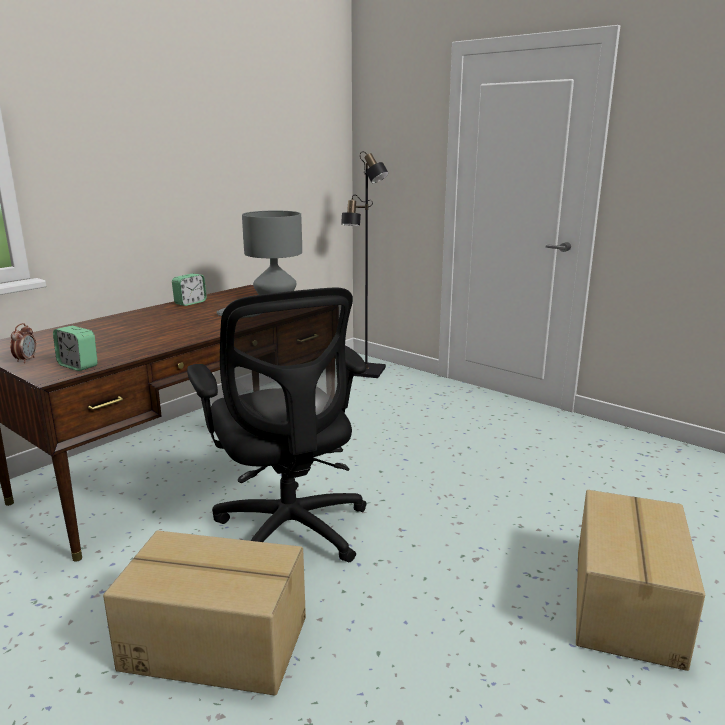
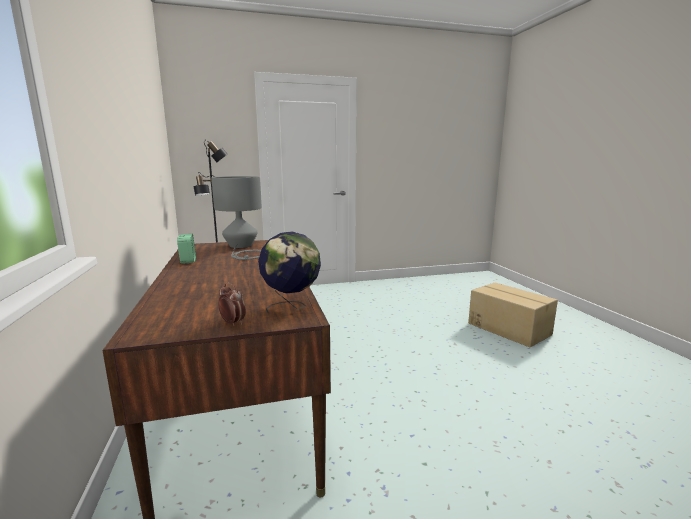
camera: 55 degrees left, 5 degrees down
alarm clock [53,326,98,371] -> globe [258,231,321,313]
cardboard box [103,531,306,695] -> none
black office chair [187,288,366,563] -> none

